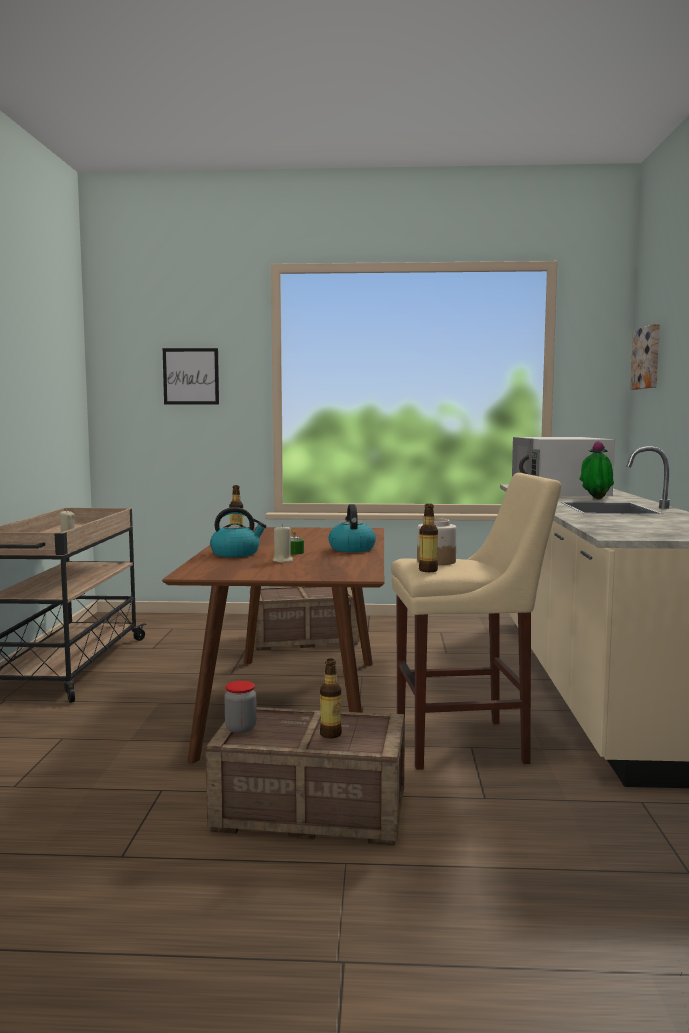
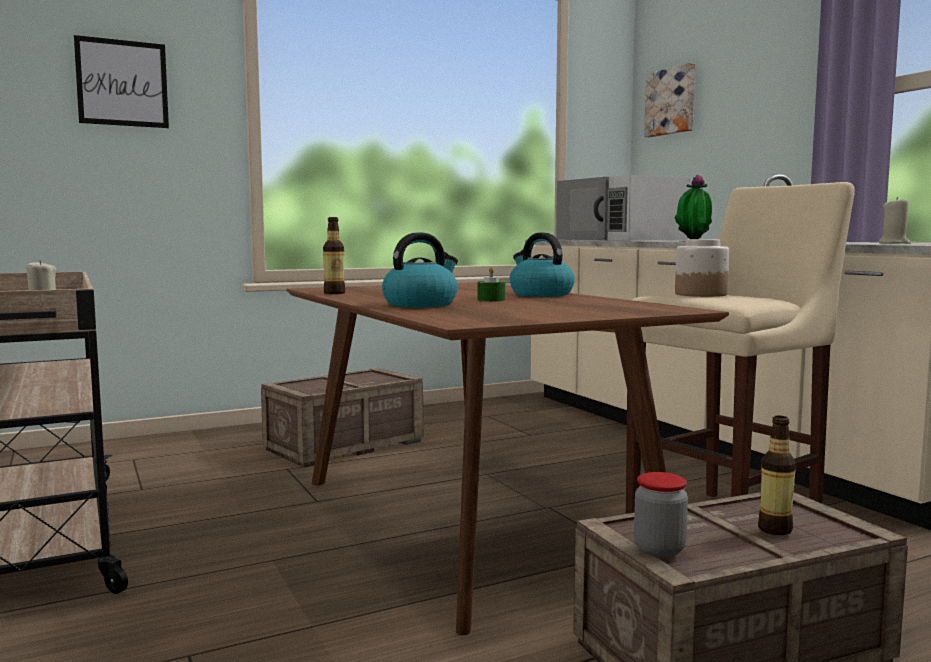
camera: 30 degrees left, 0 degrees up
beige candle [273,524,293,563] -> beige candle moved to [878,197,911,244]
bottle [419,504,438,572] -> none

